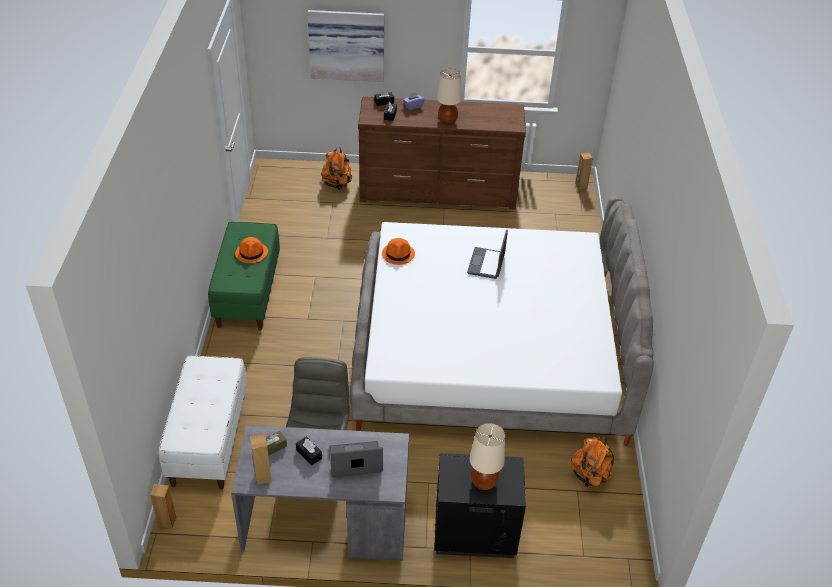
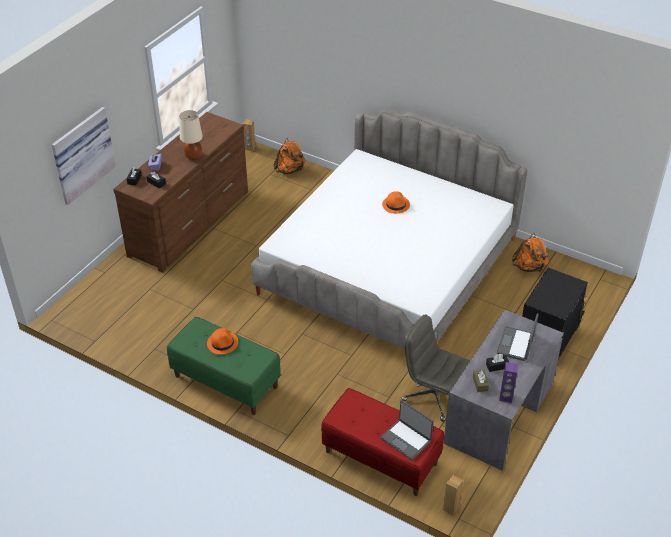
camera: 60 degrees left, 0 degrees up
white bench [158,356,247,489] -> red bench [321,388,444,496]
brown speaker [250,434,271,485] -> purple speaker [499,362,518,403]
orange backpack [321,147,352,190] -> orange backpack moved to [273,138,306,174]
orange hat [382,238,415,265] -> orange hat moved to [382,191,410,213]
laptop [467,229,508,279] -> laptop moved to [380,400,433,460]
beige table lamp [470,423,505,490] -> none

